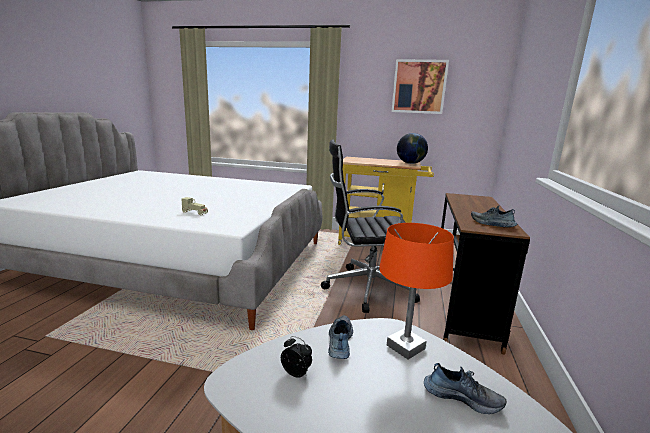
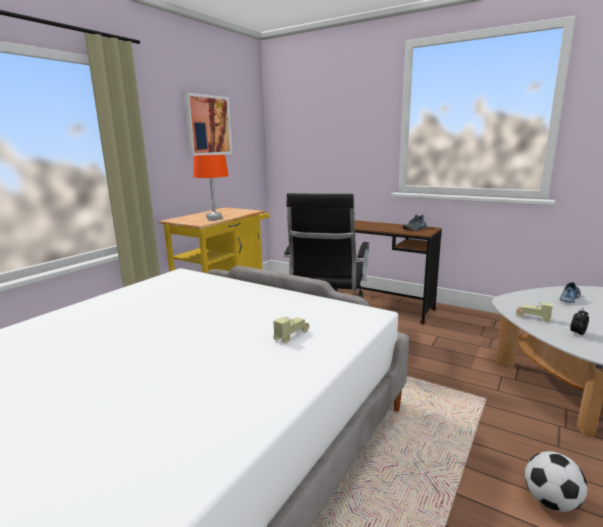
camera: 70 degrees left, 0 degrees up
shoe [328,315,353,359] -> beige toy car [516,302,553,322]
orange table lamp [379,223,454,359] -> orange table lamp moved to [193,155,229,220]
globe [397,133,428,164] -> none
none -> football [525,451,587,512]

